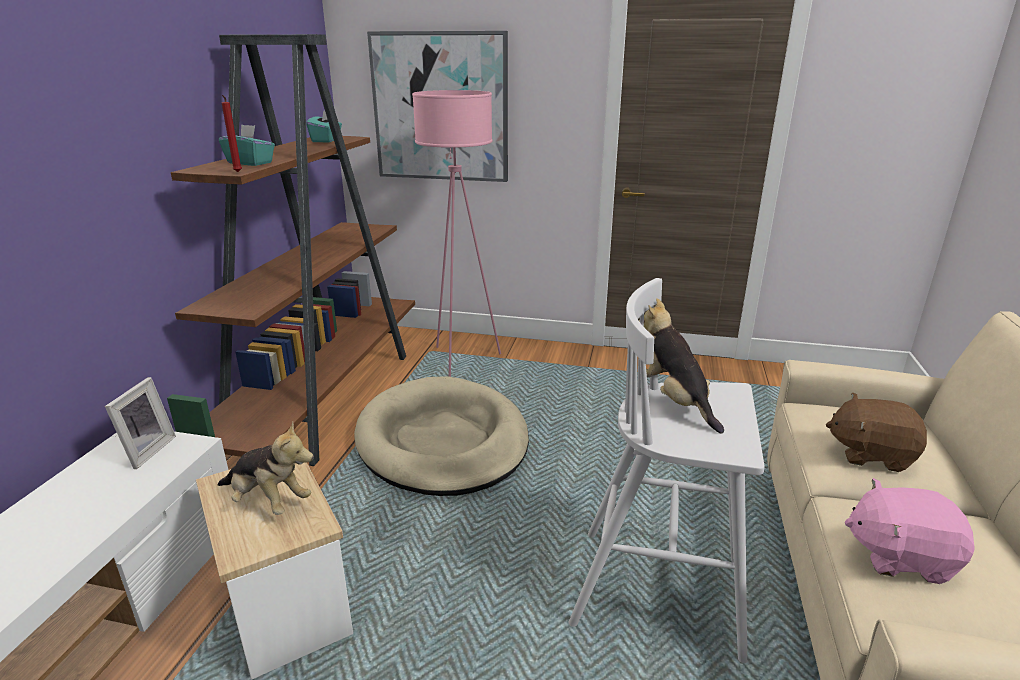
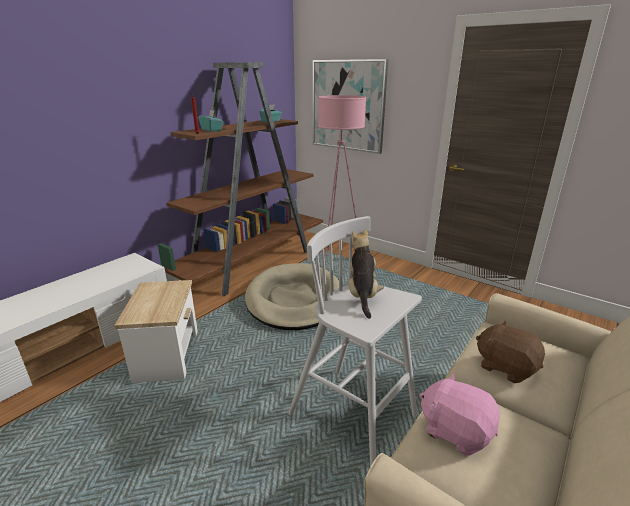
camera: 25 degrees right, 0 degrees up
picture frame [105,377,176,469] -> none
plush toy [218,421,314,515] -> none

